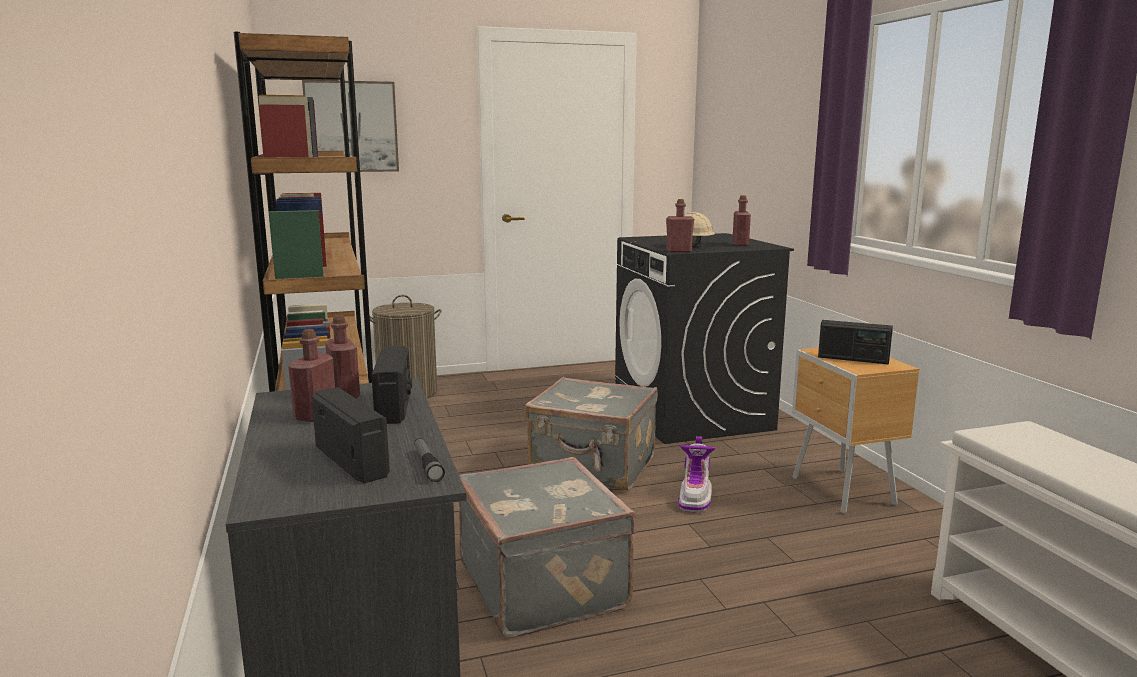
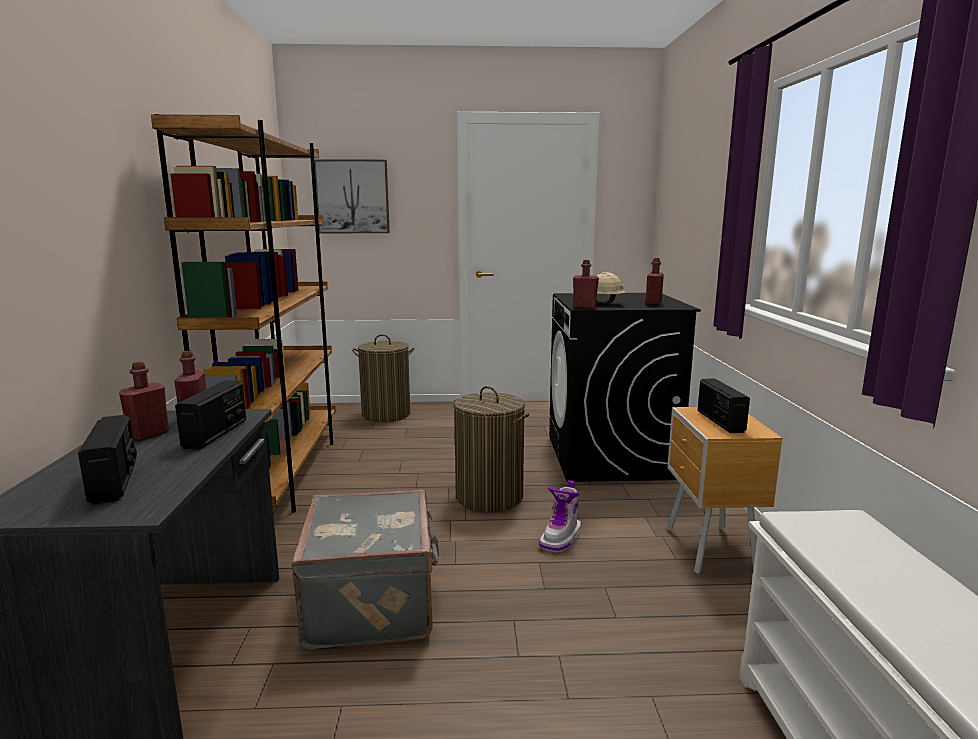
camera: 15 degrees right, 0 degrees up
flashlight [414,438,445,482] -> none
grey suitcase [525,377,658,491] -> laundry basket [453,386,529,512]
radio [818,320,893,364] -> radio turned 45 degrees clockwise [697,378,750,433]

